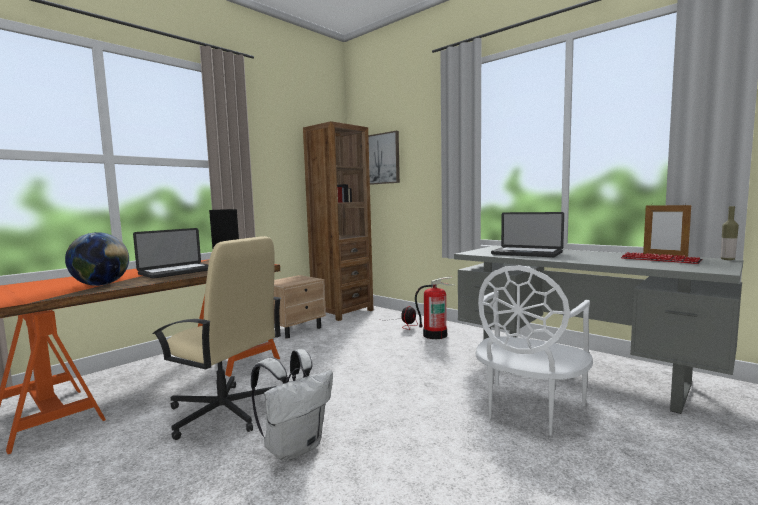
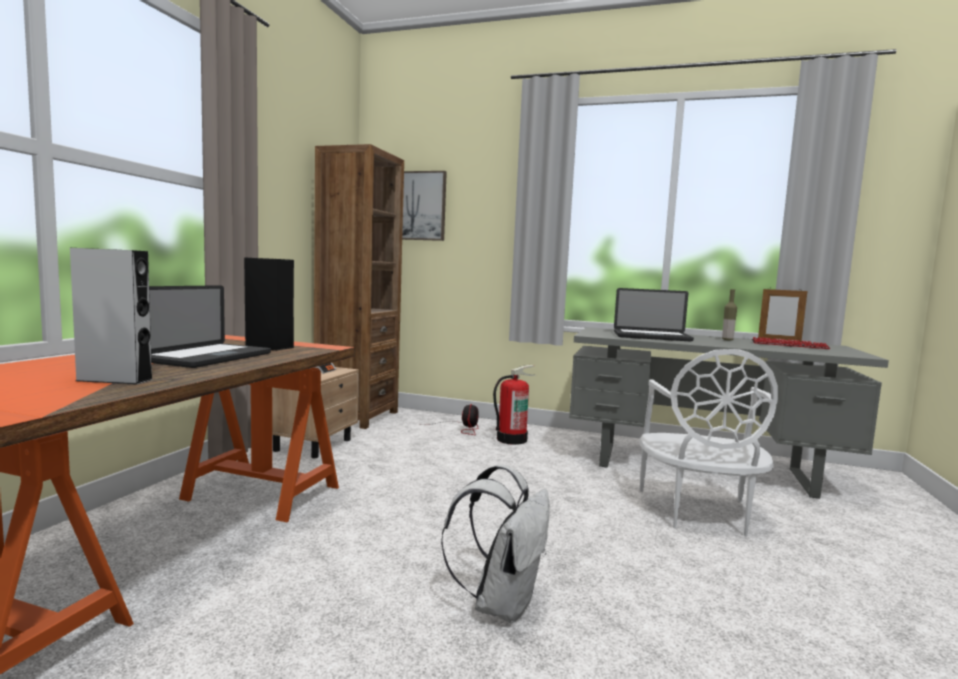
camera: 25 degrees left, 0 degrees up
globe [65,232,129,286] -> grey speaker [70,248,153,384]
beige office chair [152,236,281,440] -> none
bottle [721,206,739,260] -> bottle moved to [722,289,737,341]

